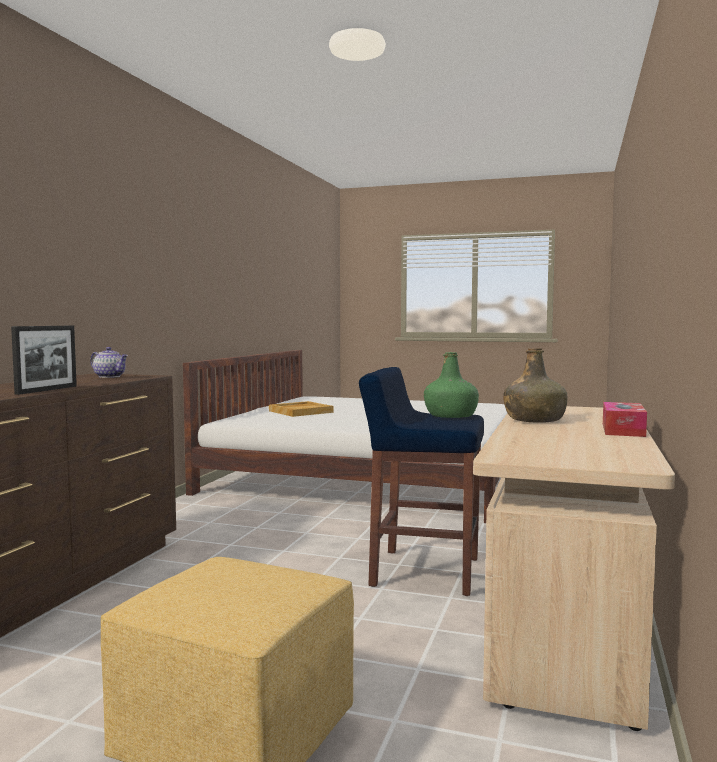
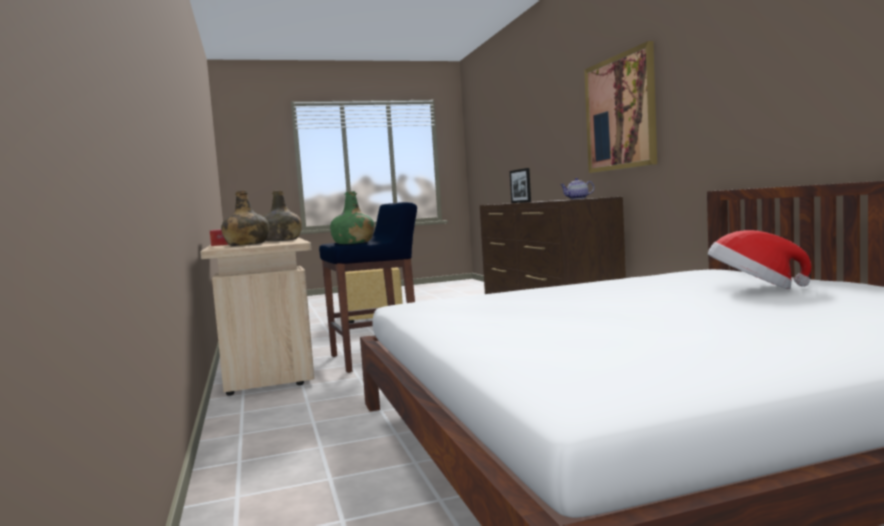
camera: 145 degrees right, 0 degrees up
beige tray [269,401,333,417] -> hat [708,230,811,289]
none -> green bottle [221,191,269,246]
none -> picture [584,41,657,173]

